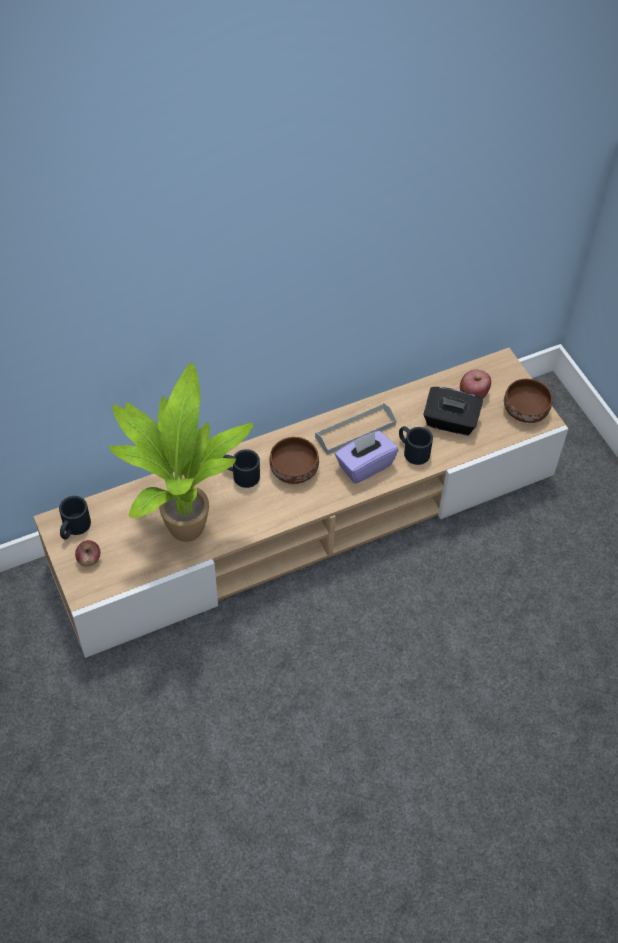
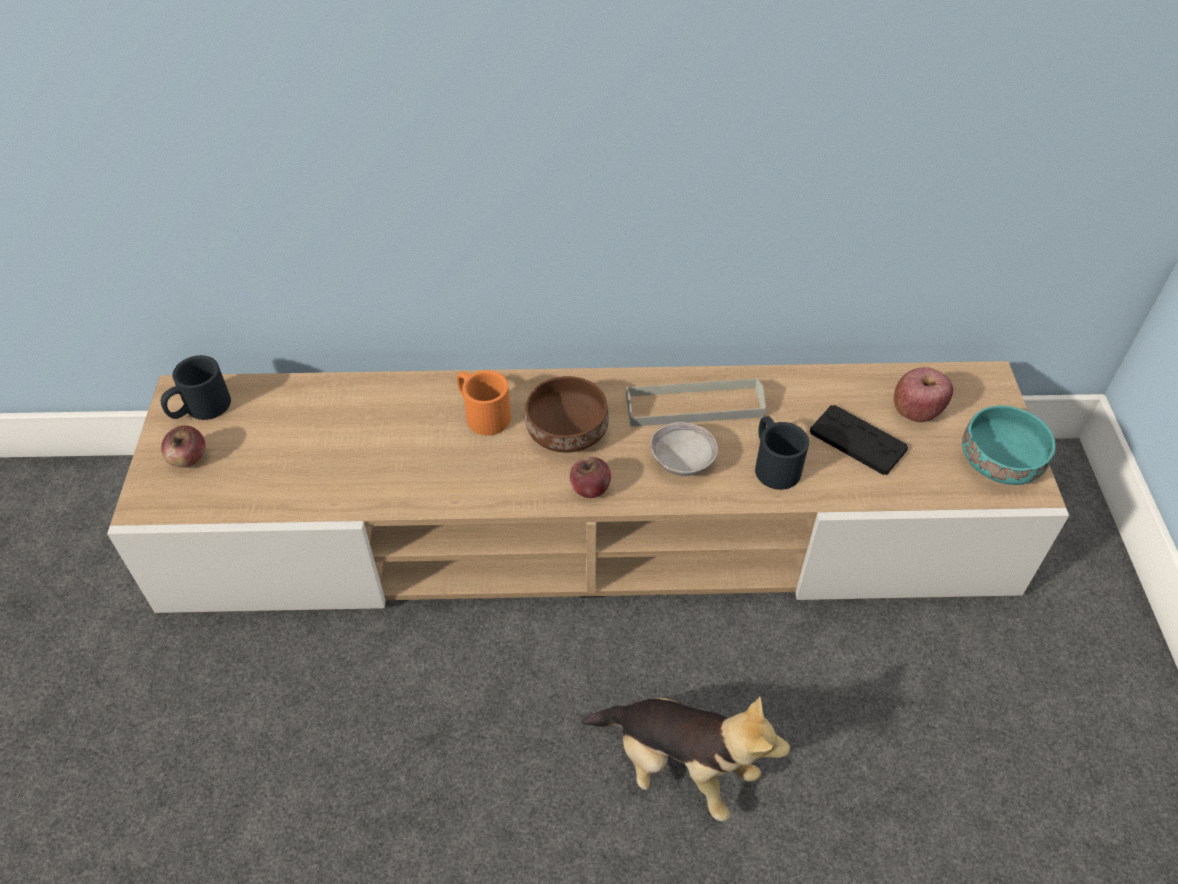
camera: 25 degrees right, 5 degrees down
potted plant [109,363,253,542] -> none
black mug [223,449,260,488] -> orange mug [457,370,511,435]
purple tissue box [335,431,398,484] -> grey bowl [650,422,718,476]
black tissue box [423,387,483,435] -> black game controller [810,405,908,475]
brown bowl [504,379,553,423] -> turquoise bowl [962,405,1056,485]
none -> apple [570,457,611,498]
none -> plush toy [581,696,790,822]

